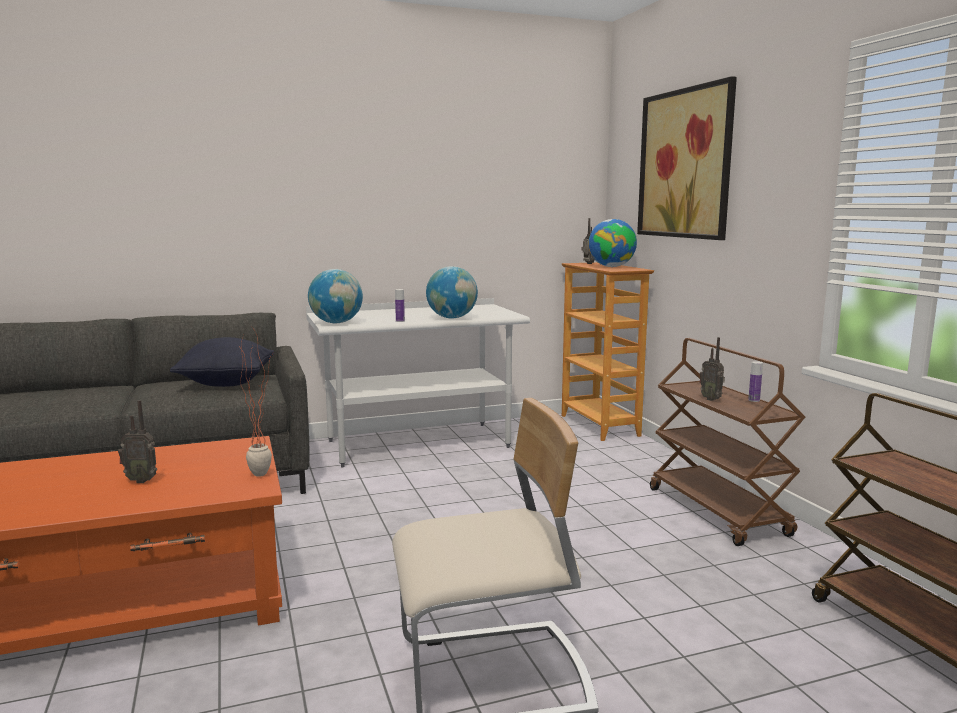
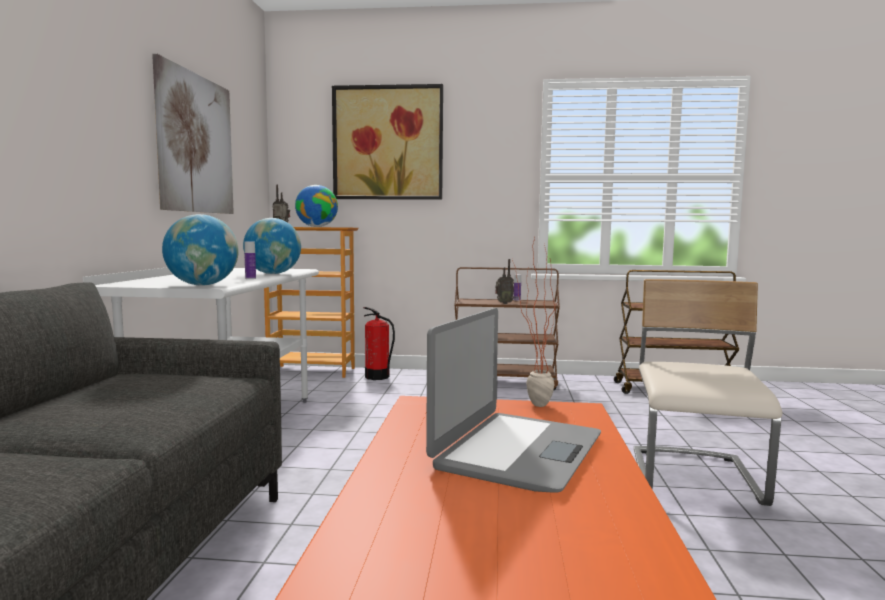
camera: 65 degrees left, 5 degrees down
radio [118,400,157,483] -> laptop [426,308,601,493]
black pillow [170,337,274,387] -> none
none -> picture [152,54,234,214]
none -> fire extinguisher [363,307,395,380]

